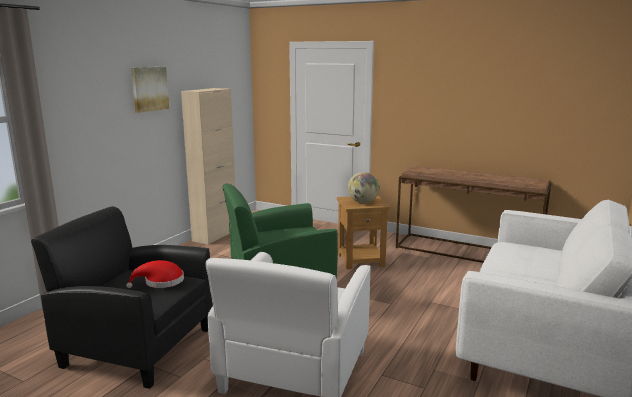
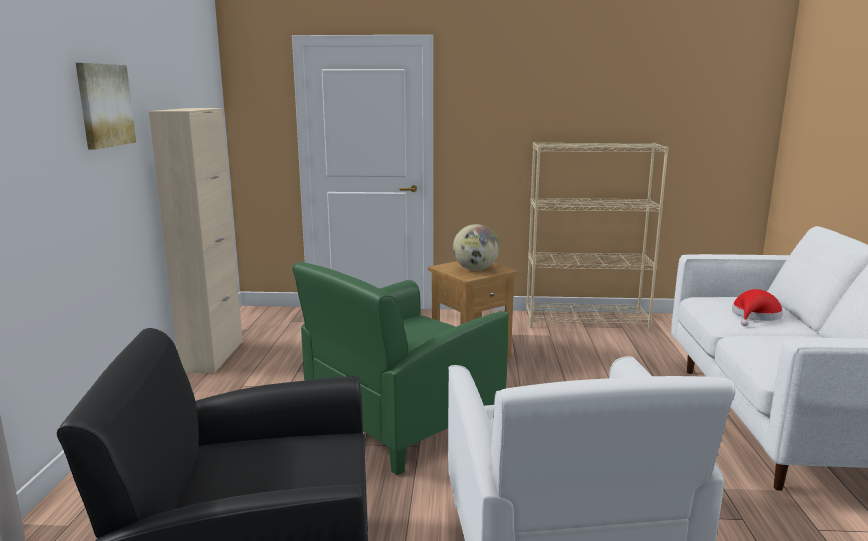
camera: 25 degrees left, 0 degrees up
red hat [126,260,184,288] -> red hat moved to [732,289,783,326]
brown console table [396,166,551,263] -> beige bookcase [526,142,669,330]

